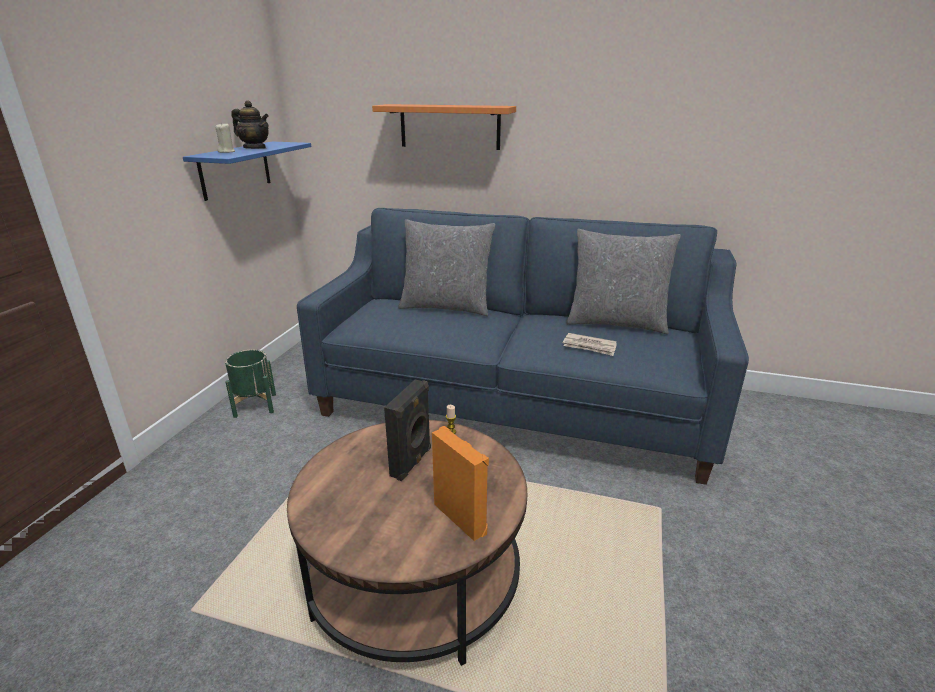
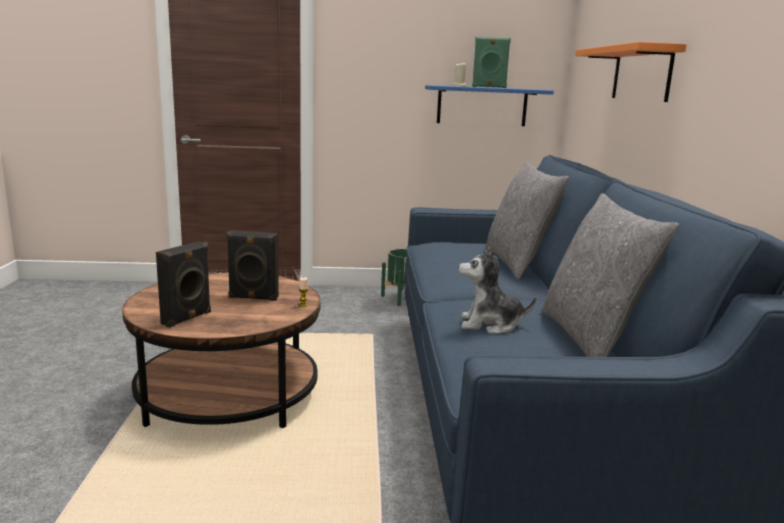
camera: 70 degrees right, 10 degrees down
teapot [231,100,269,149] -> green speaker [472,37,511,88]
orange speaker [432,426,489,541] -> black speaker [156,241,211,328]
newspaper [563,333,617,356] -> plush toy [458,247,537,334]

